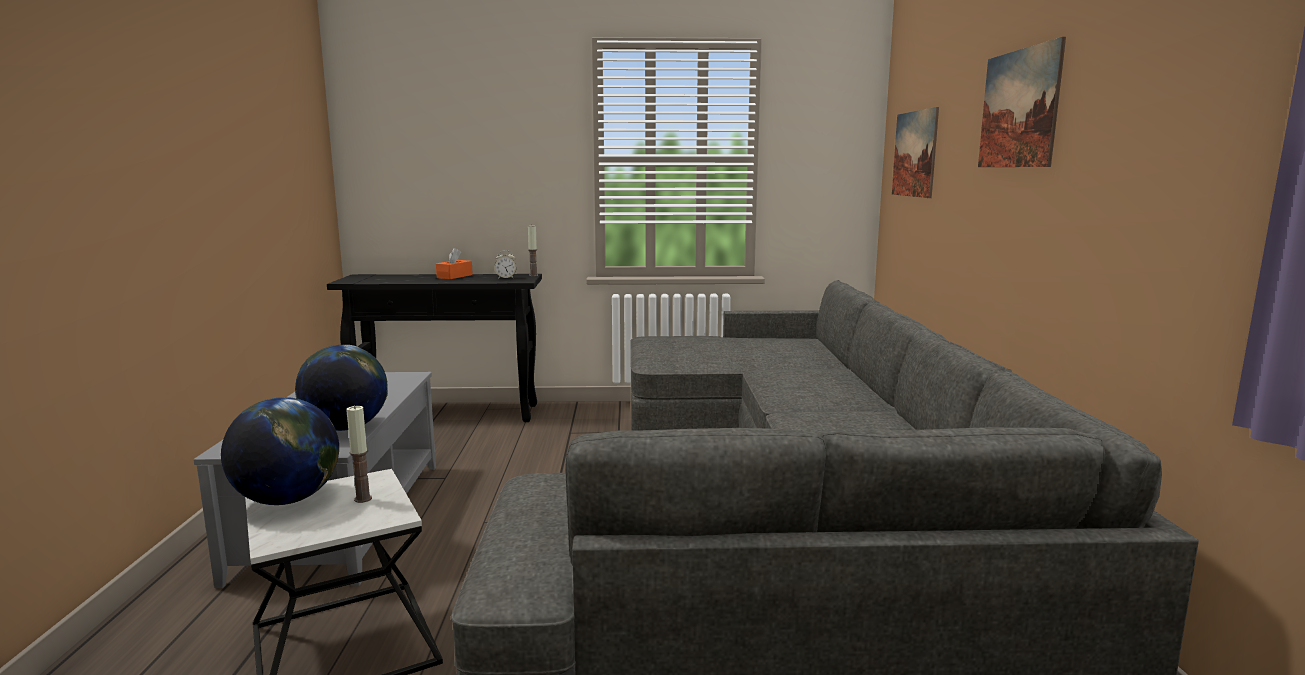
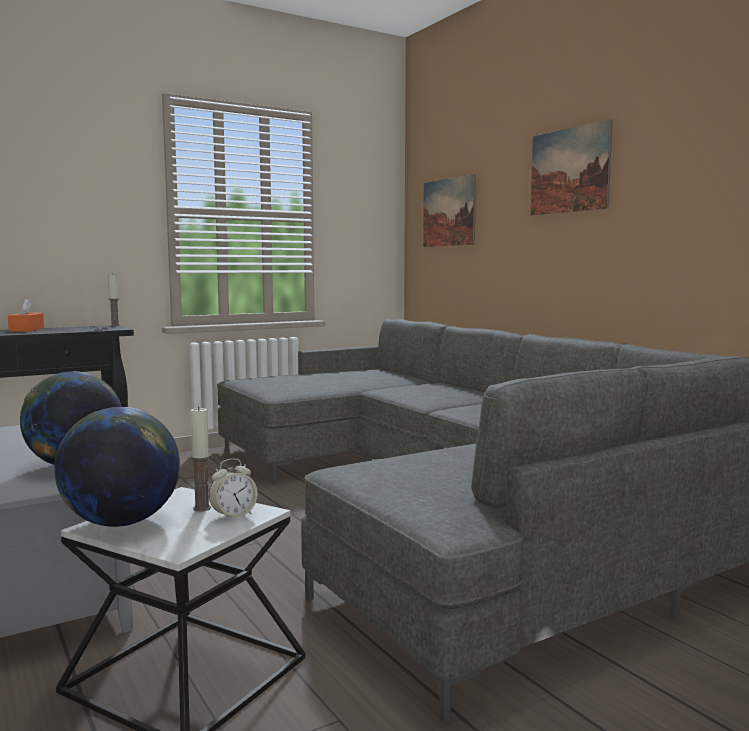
camera: 30 degrees left, 5 degrees down
alarm clock [494,250,517,279] -> alarm clock moved to [209,458,257,521]

